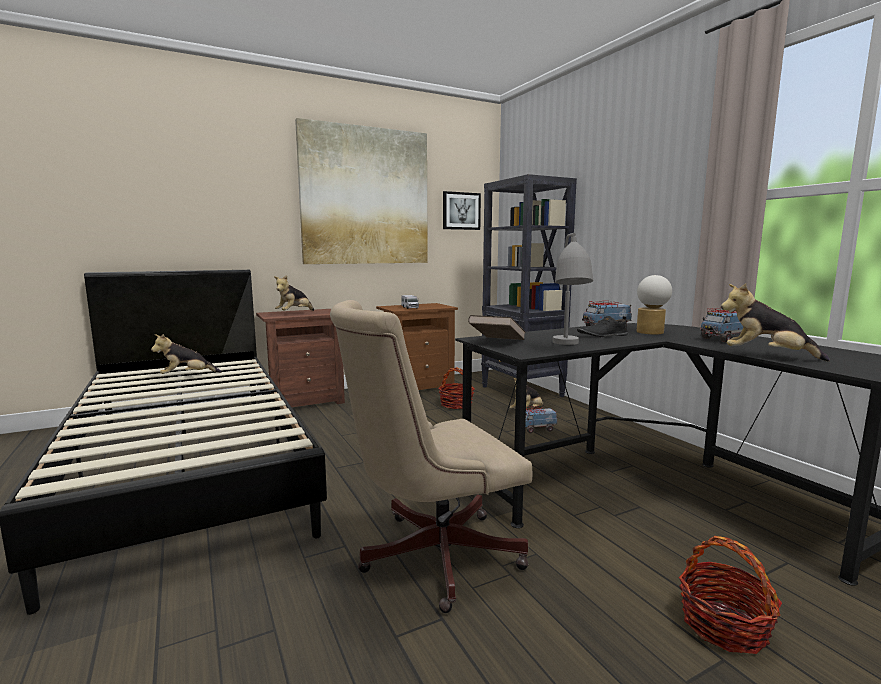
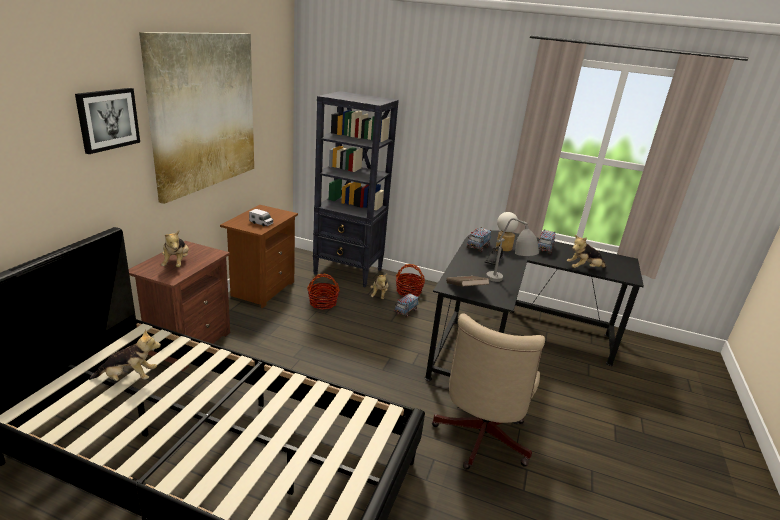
camera: 45 degrees left, 15 degrees up
plush toy [151,334,221,374] -> plush toy turned 120 degrees counterclockwise [89,329,161,381]
picture [443,191,481,230] -> picture moved to [75,88,140,154]
basket [679,536,782,654] -> basket moved to [396,264,425,296]

